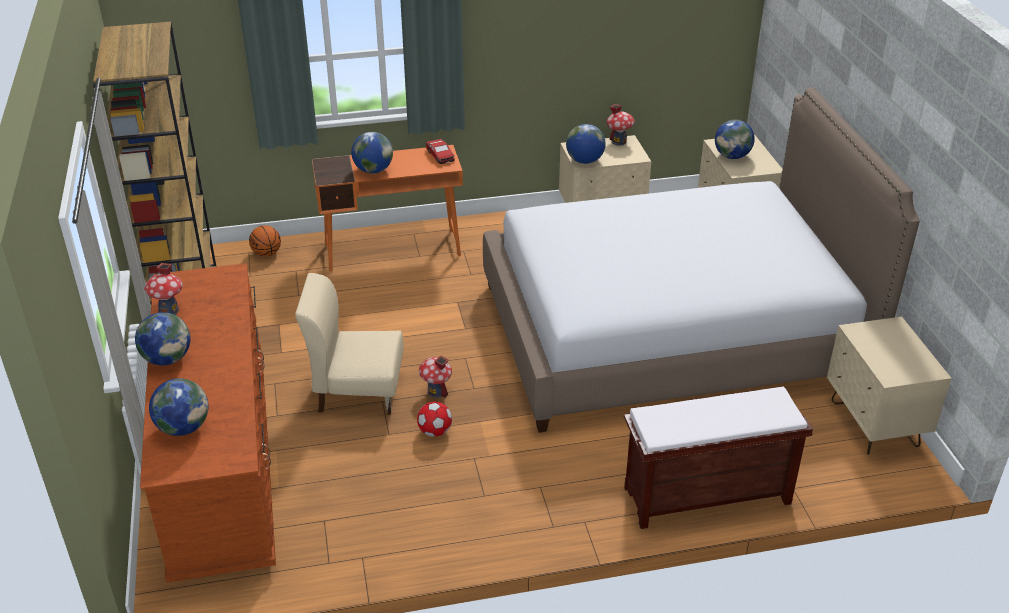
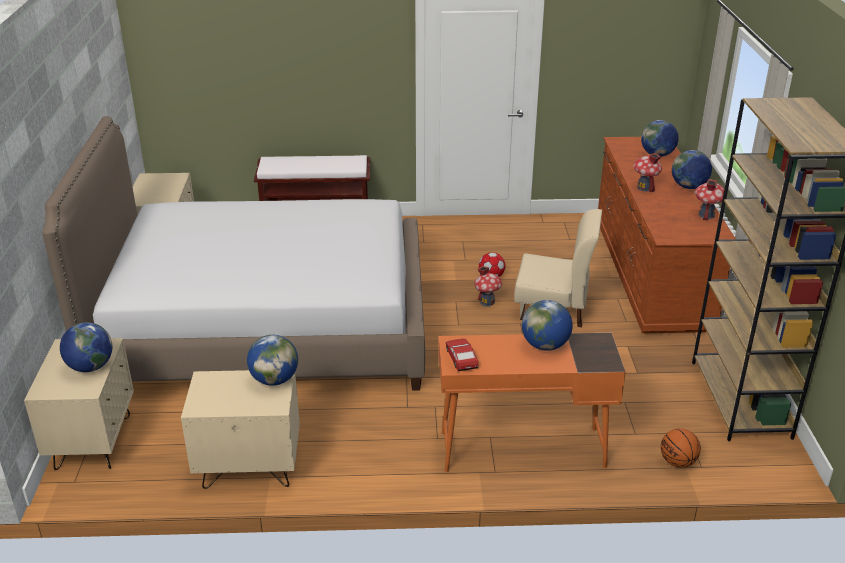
camera: 170 degrees left, 5 degrees down
toy house [607,104,635,146] -> toy house moved to [633,153,662,192]

